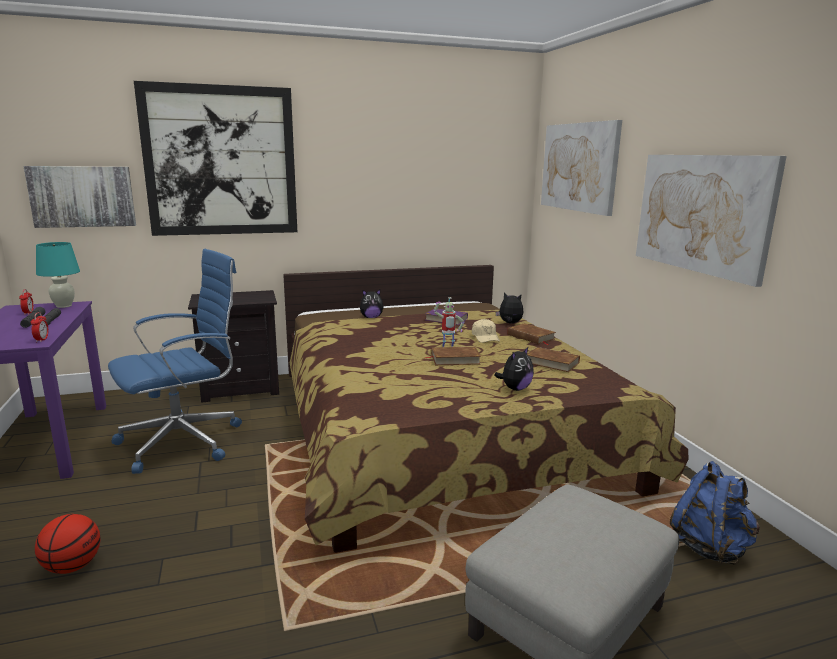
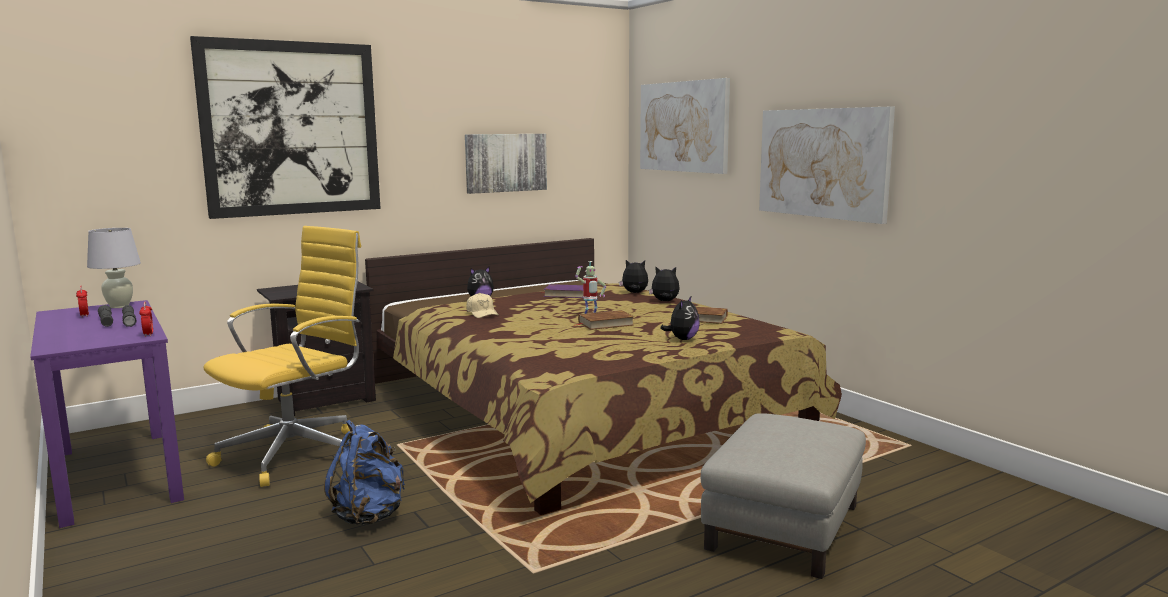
camera: 15 degrees left, 5 degrees down
picture [24,166,136,228] -> picture moved to [465,134,547,194]
basketball [35,514,100,574] -> none
turquoise table lamp [36,242,80,308] -> white table lamp [87,228,141,308]
blue office chair [108,249,242,474] -> yellow office chair [203,226,361,487]
beige cap [472,319,500,343] -> beige cap moved to [466,293,499,318]
brown book [507,323,556,345] -> plush toy [649,267,680,301]
blue backpack [670,461,760,565] -> blue backpack moved to [324,420,405,525]

